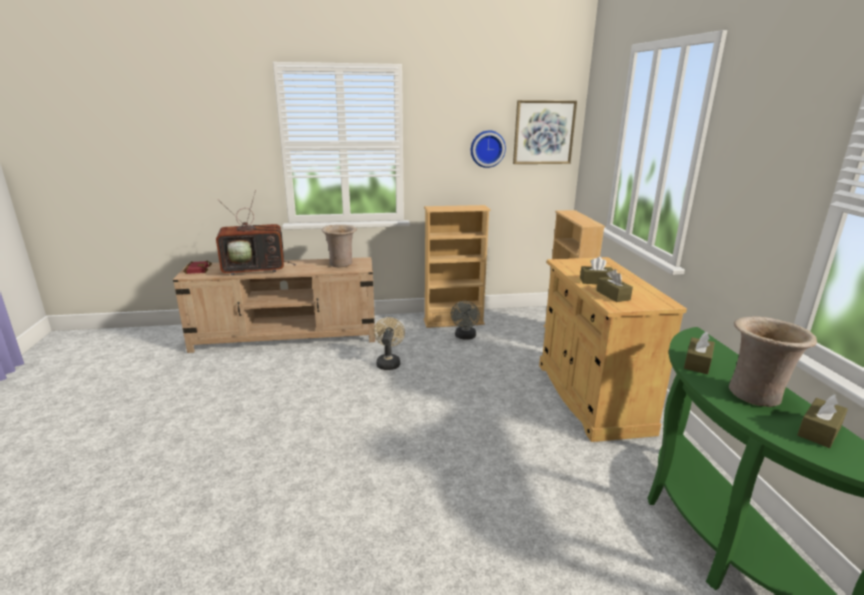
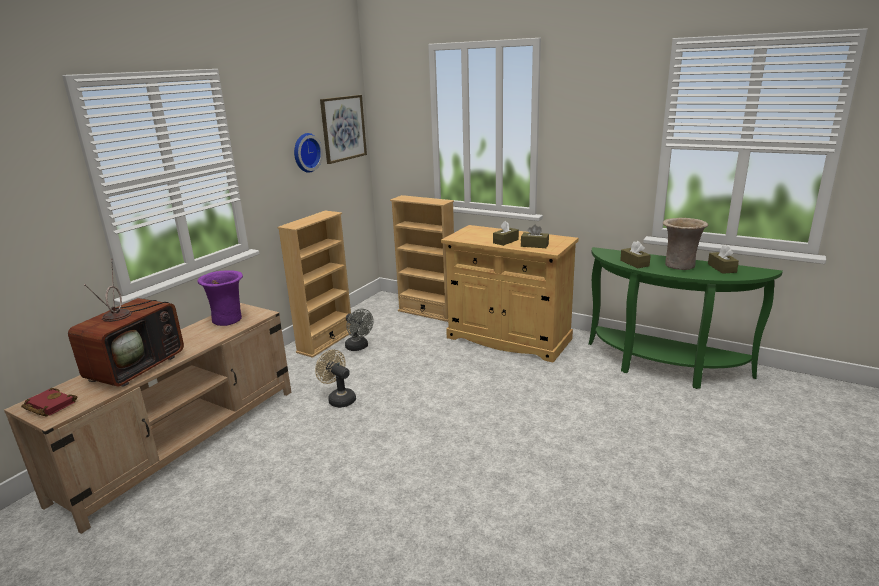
camera: 50 degrees left, 0 degrees up
beige vase [322,225,357,267] -> purple vase [198,270,243,326]

